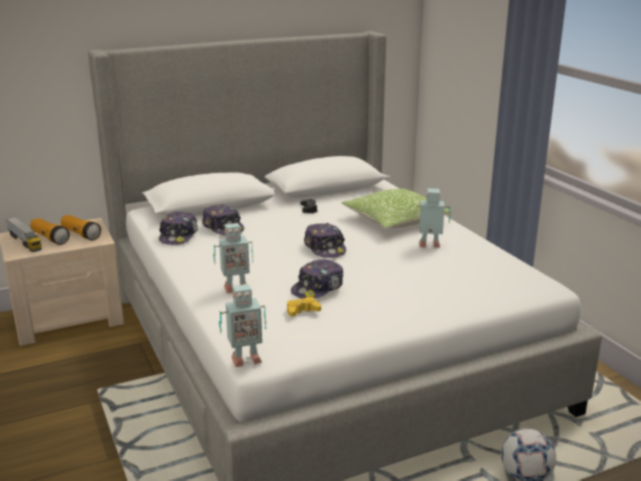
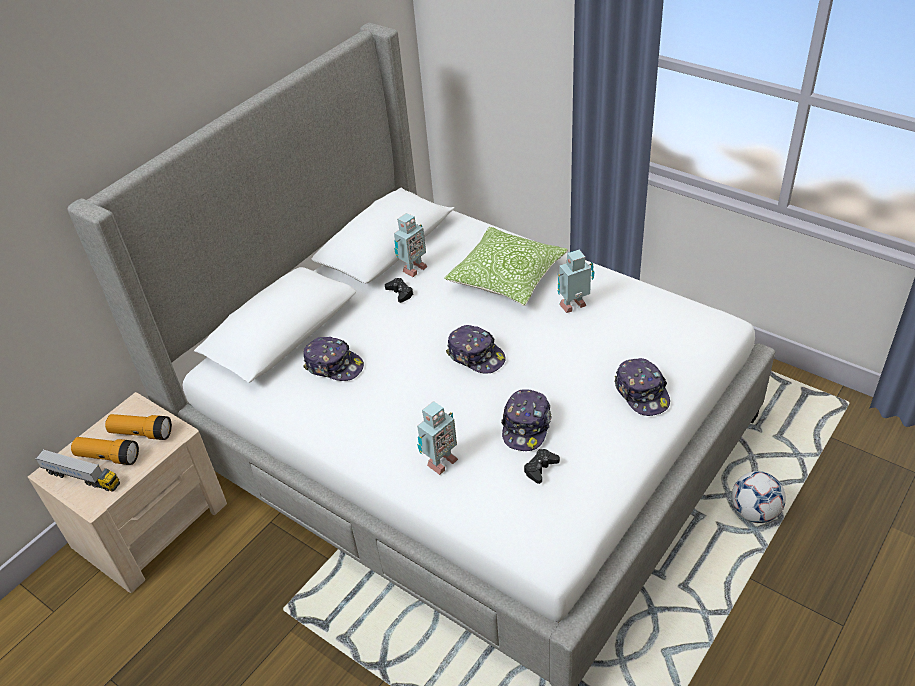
camera: 25 degrees left, 20 degrees up
cap [159,211,198,245] -> cap moved to [615,358,670,416]
toy robot [219,284,266,367] -> toy robot moved to [394,213,427,277]
yellow game controller [287,297,321,317] -> black game controller [524,449,560,484]

